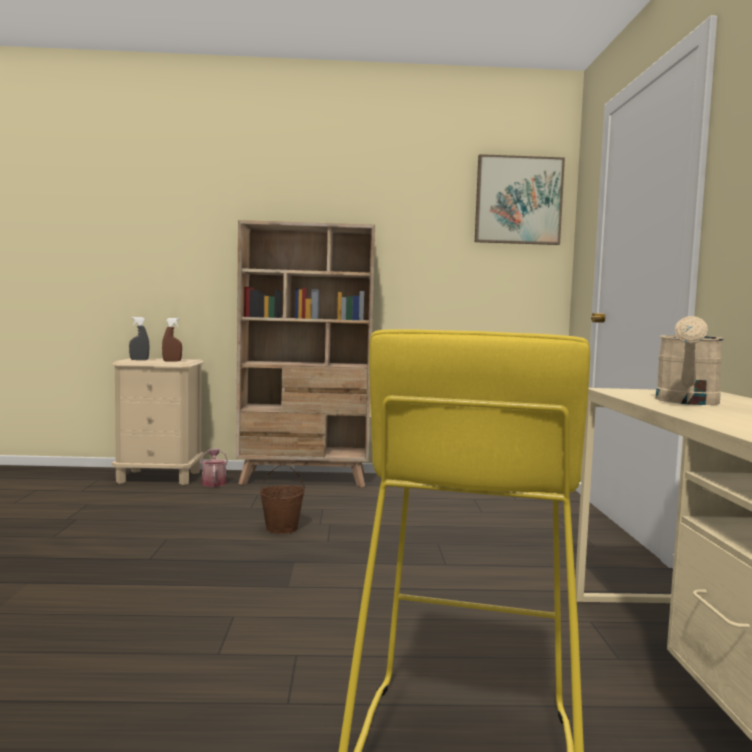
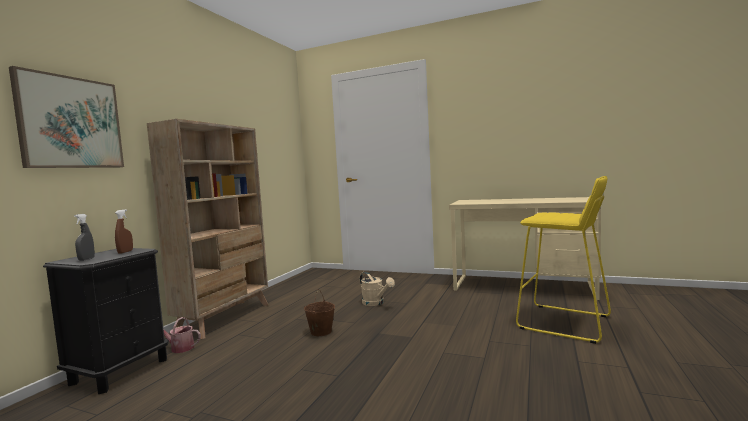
camera: 65 degrees left, 0 degrees up
beige nightstand [112,358,204,485] -> black nightstand [43,248,169,394]
picture [475,154,565,245] -> picture moved to [9,66,124,168]
beige watering can [655,316,724,405] -> beige watering can moved to [360,272,395,306]

